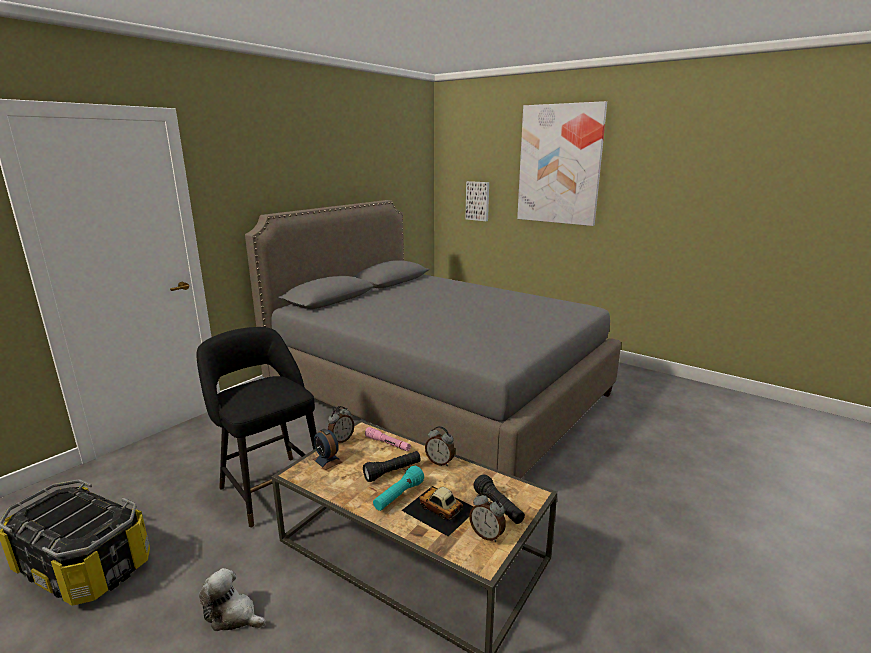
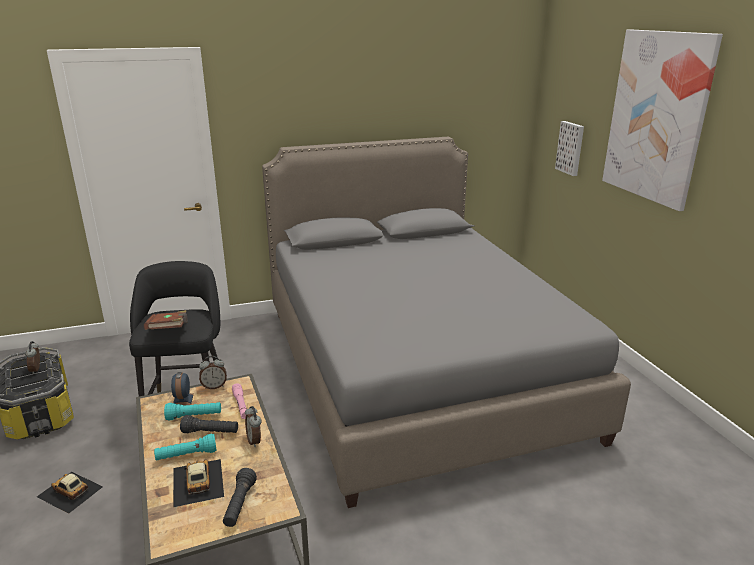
camera: 35 degrees right, 5 degrees up
plush toy [199,568,266,631] -> toy car [37,472,103,514]
alarm clock [469,492,506,542] -> alarm clock moved to [25,341,40,374]
none -> brown book [144,310,188,330]
none -> turquoise flashlight [164,402,221,421]

